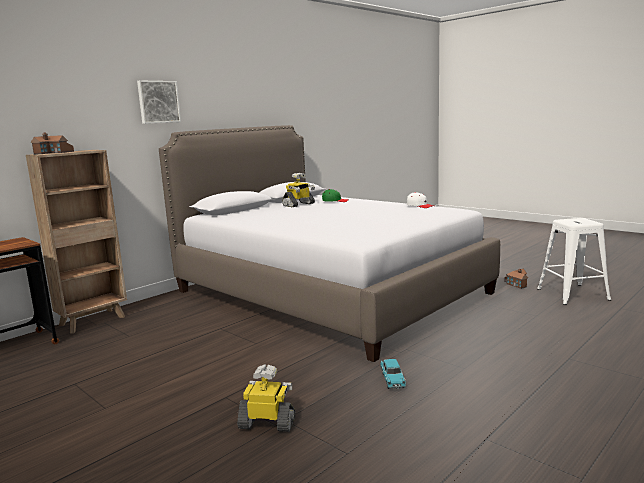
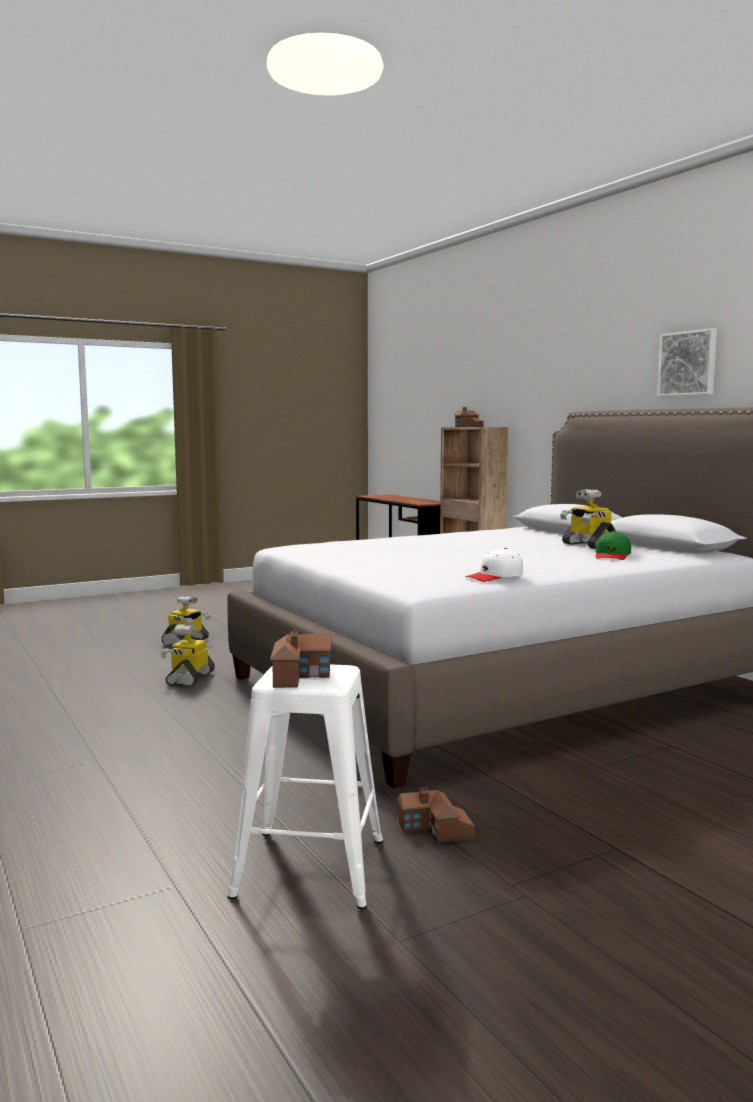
camera: 105 degrees right, 5 degrees down
picture [137,81,181,124] -> picture moved to [657,328,717,397]
turquoise toy car [380,359,406,389] -> toy robot [161,624,215,687]
none -> toy house [270,629,331,688]

